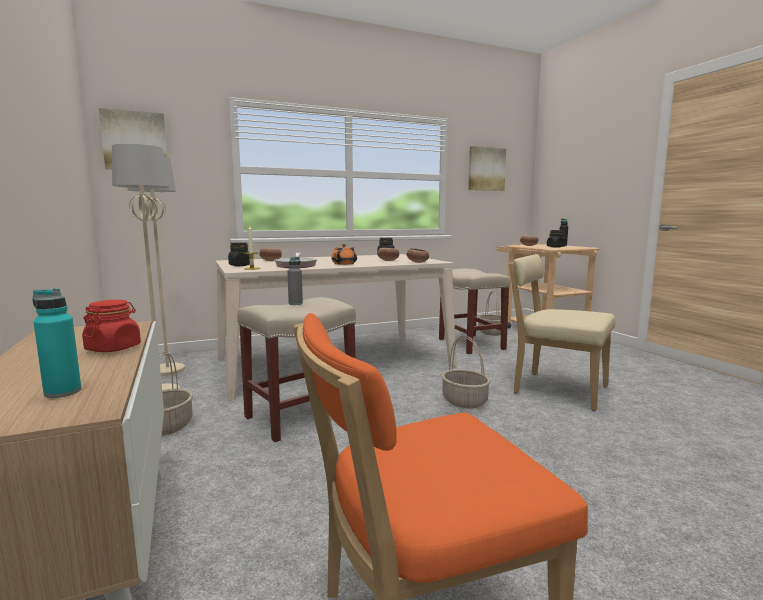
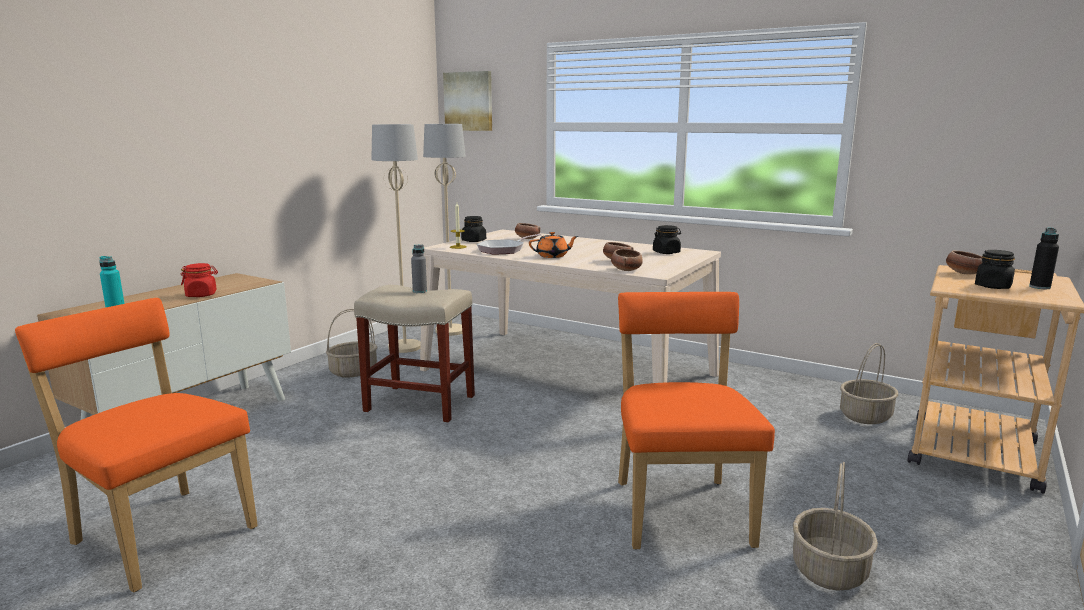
camera: 55 degrees right, 5 degrees up
beige stool [439,269,510,354] -> none
basket [441,336,491,409] -> basket moved to [793,462,878,591]
picture [468,146,506,191] -> none
beige chair [509,254,615,411] -> orange chair [618,292,775,550]

